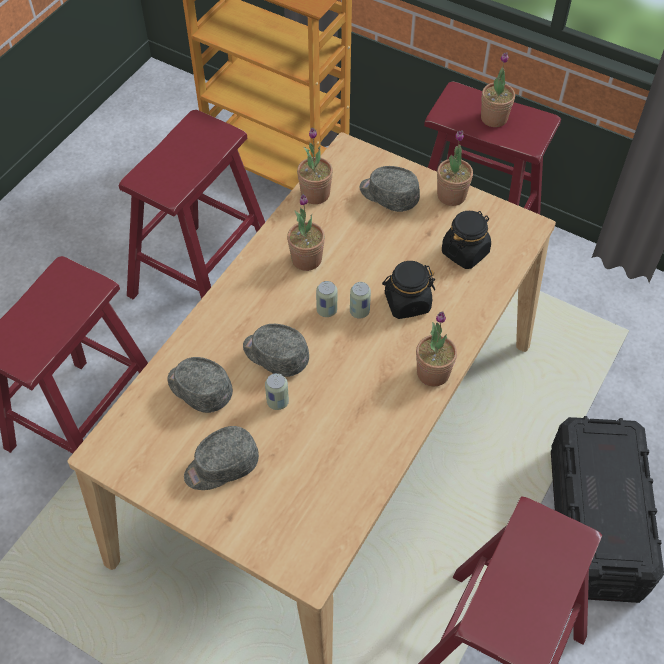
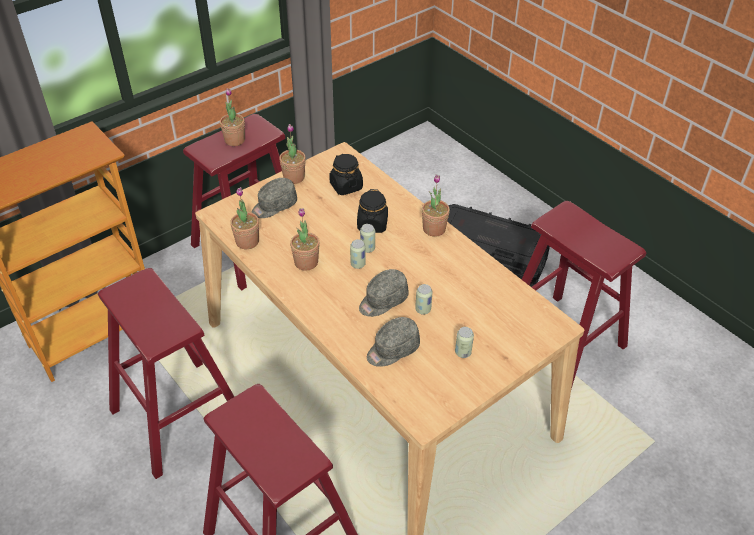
camera: 70 degrees left, 10 degrees down
grey cap [184,426,259,490] -> can [455,327,474,358]

